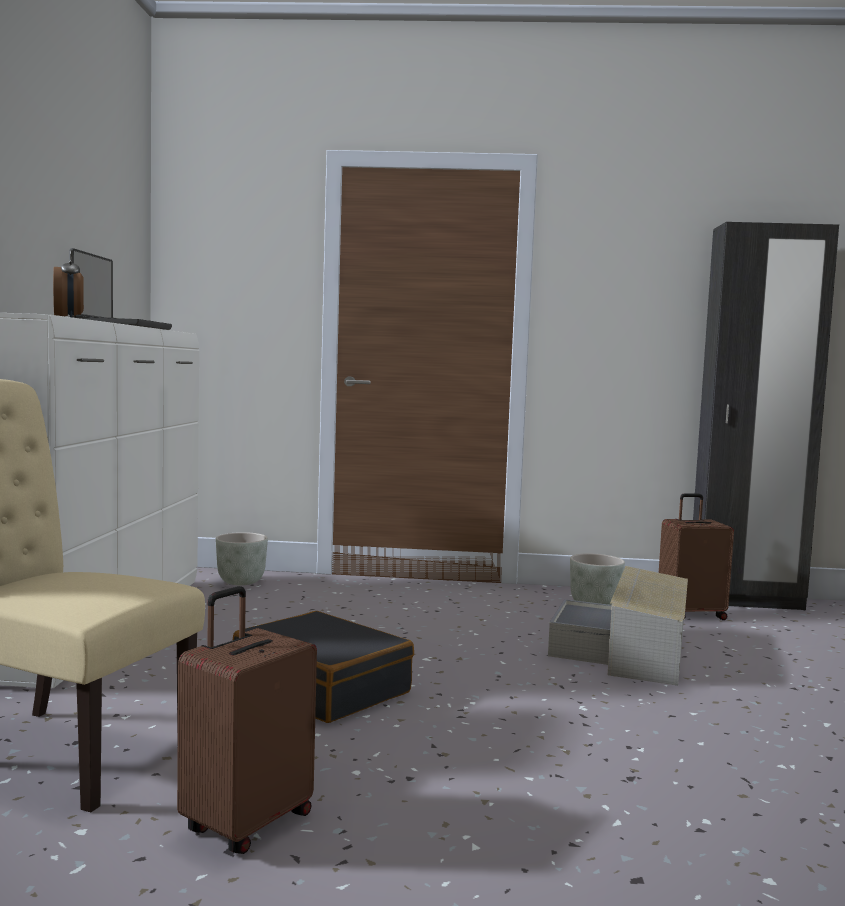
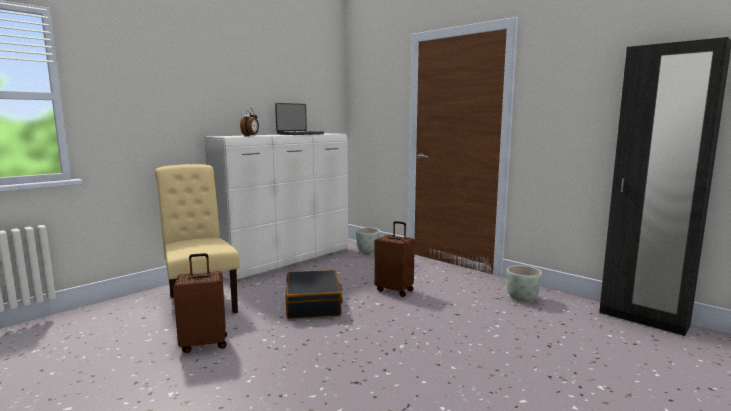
camera: 40 degrees right, 5 degrees up
grey storage box [548,566,688,686] -> none
brown suitcase [659,493,734,620] -> brown suitcase moved to [374,221,415,297]

